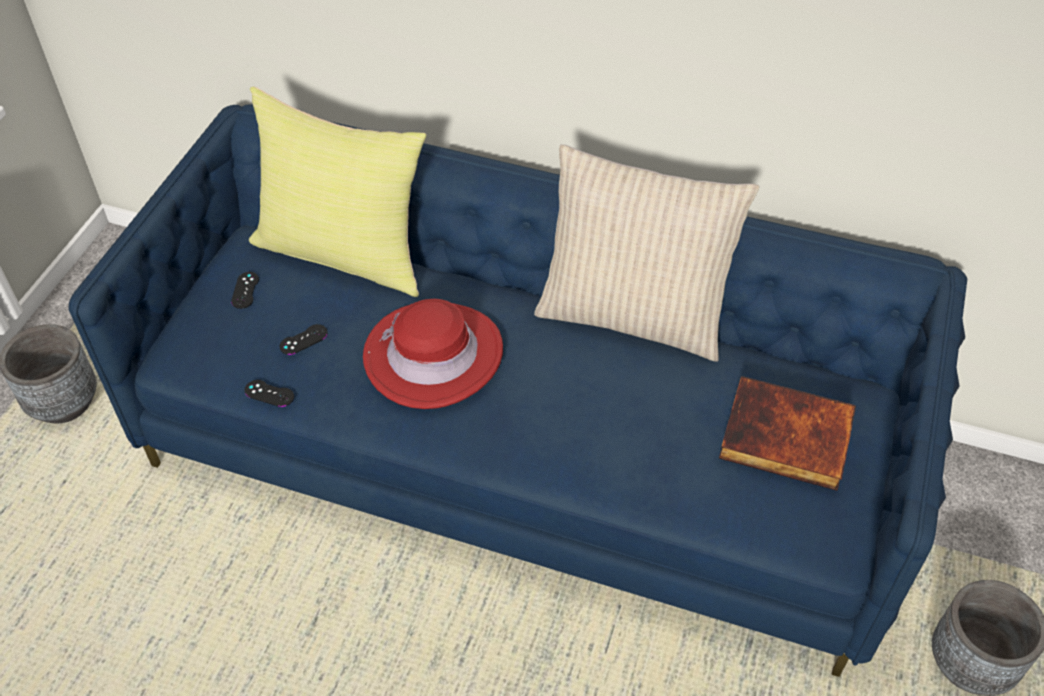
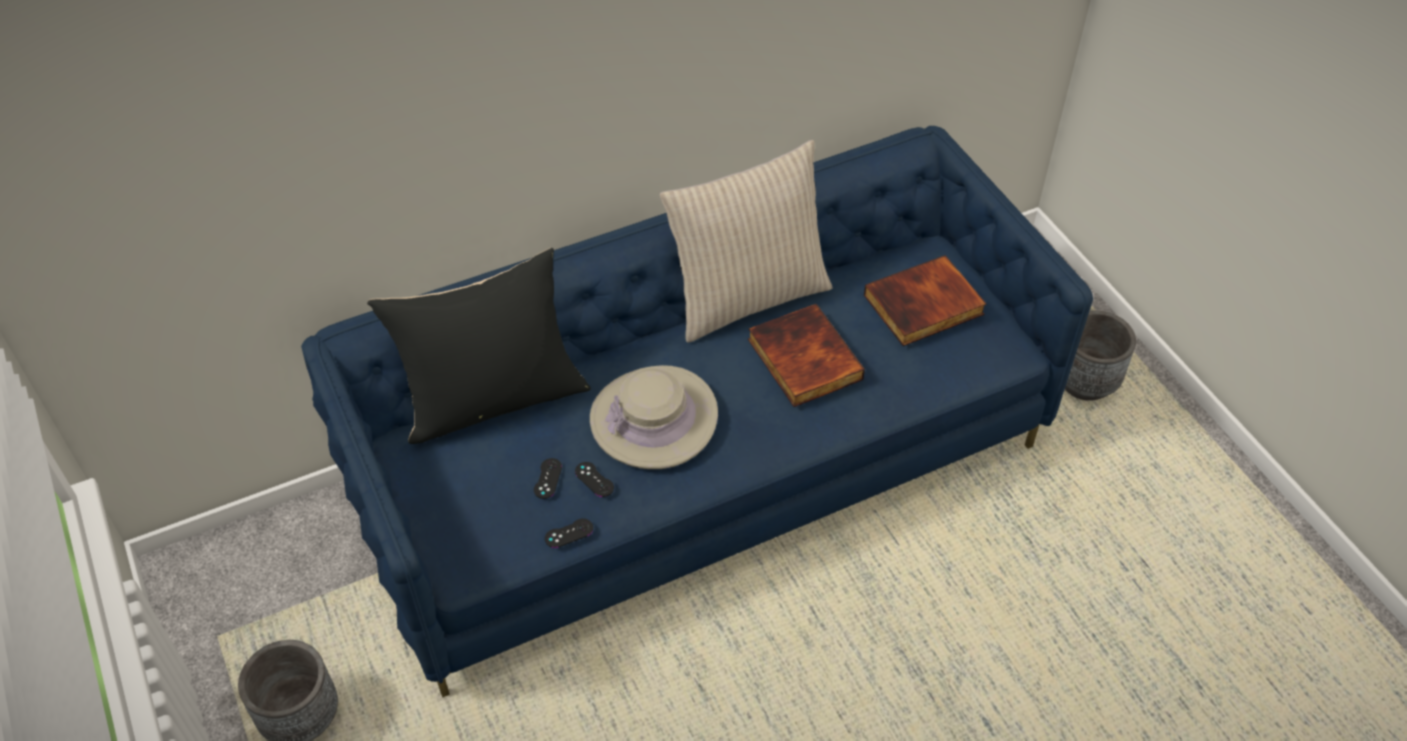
camera: 45 degrees left, 0 degrees up
black game controller [231,272,259,309] -> black game controller moved to [575,462,614,497]
yellow pillow [249,87,426,297] -> black pillow [367,248,591,444]
red hat [363,299,503,409] -> beige hat [590,365,718,469]
none -> book [748,304,865,407]

